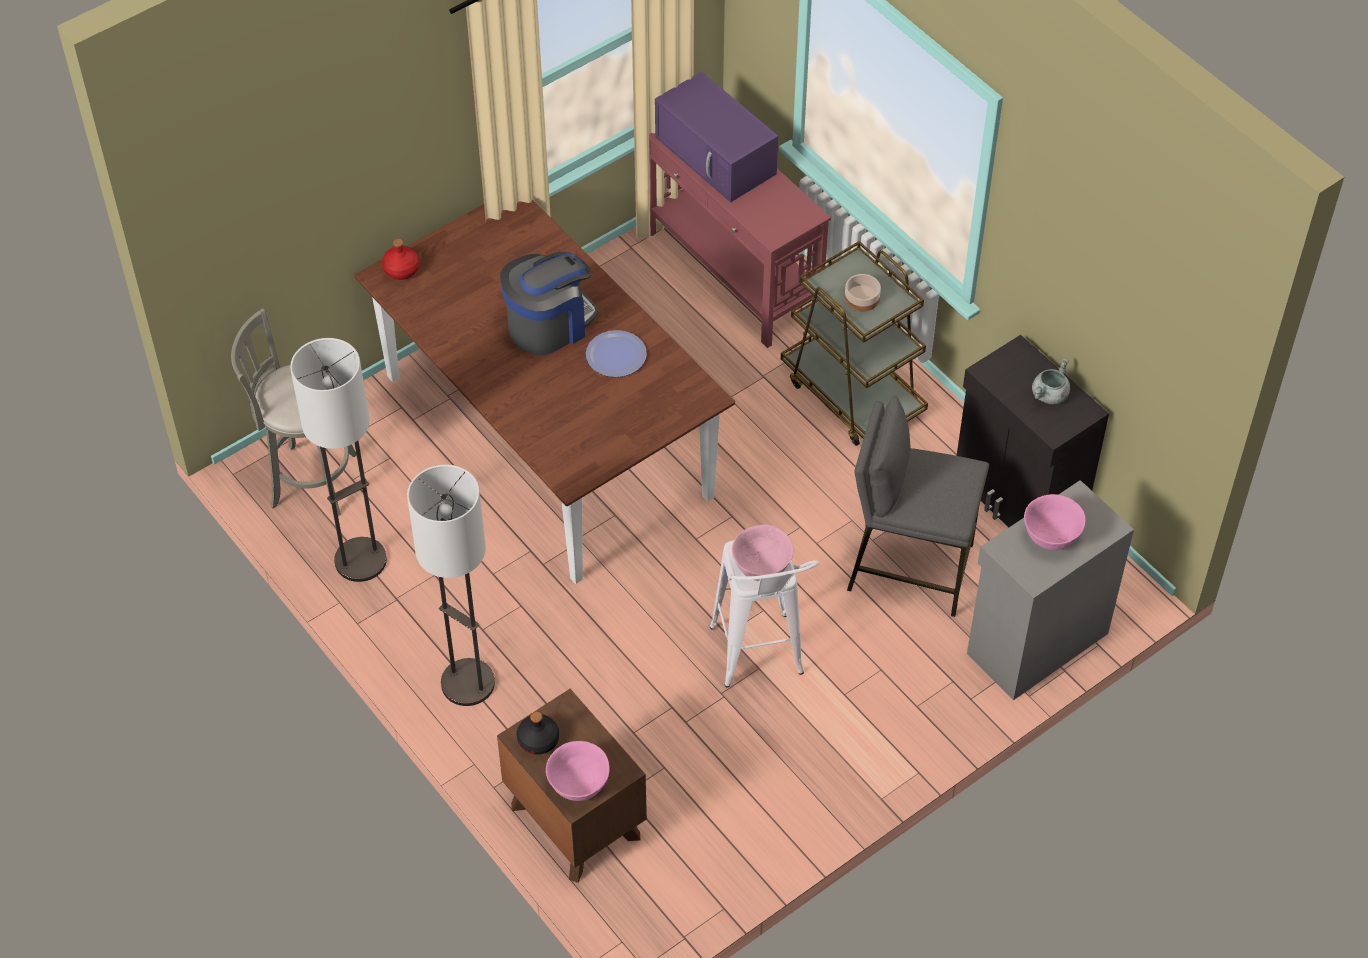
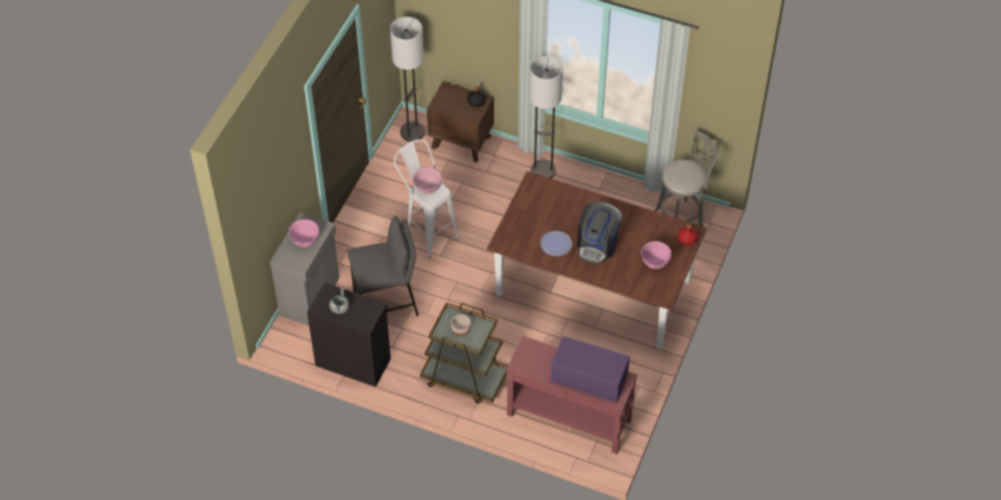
camera: 150 degrees right, 0 degrees up
floor lamp [290,338,387,582] -> floor lamp moved to [390,17,425,142]
pink bowl [546,741,610,801] -> pink bowl moved to [641,241,672,269]

